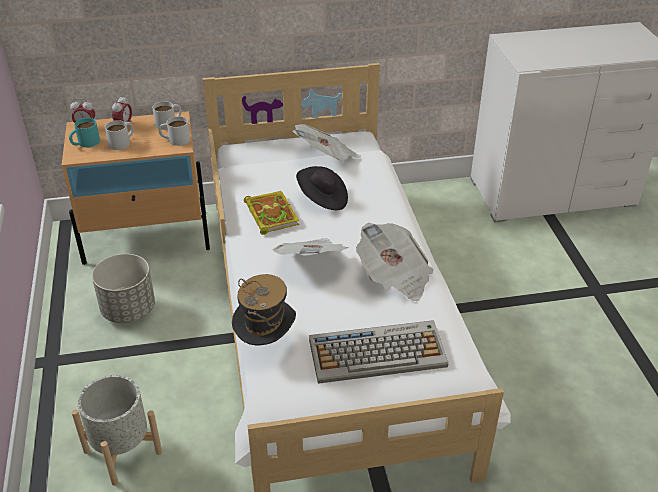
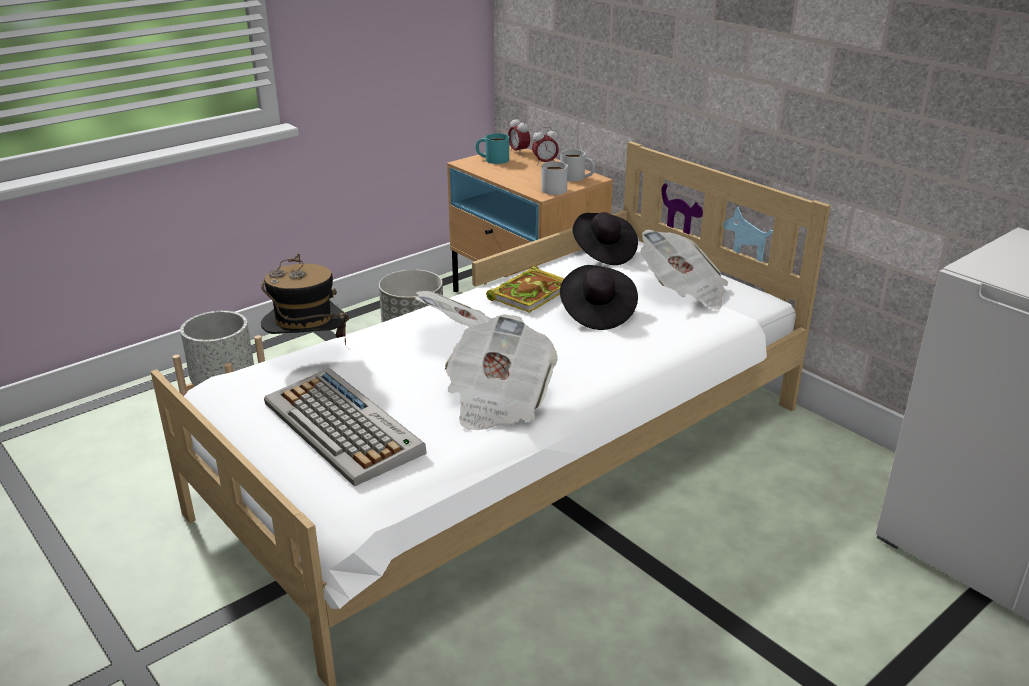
camera: 60 degrees right, 10 degrees down
white mug [105,120,134,150] -> none
none -> black hat [572,212,638,265]

